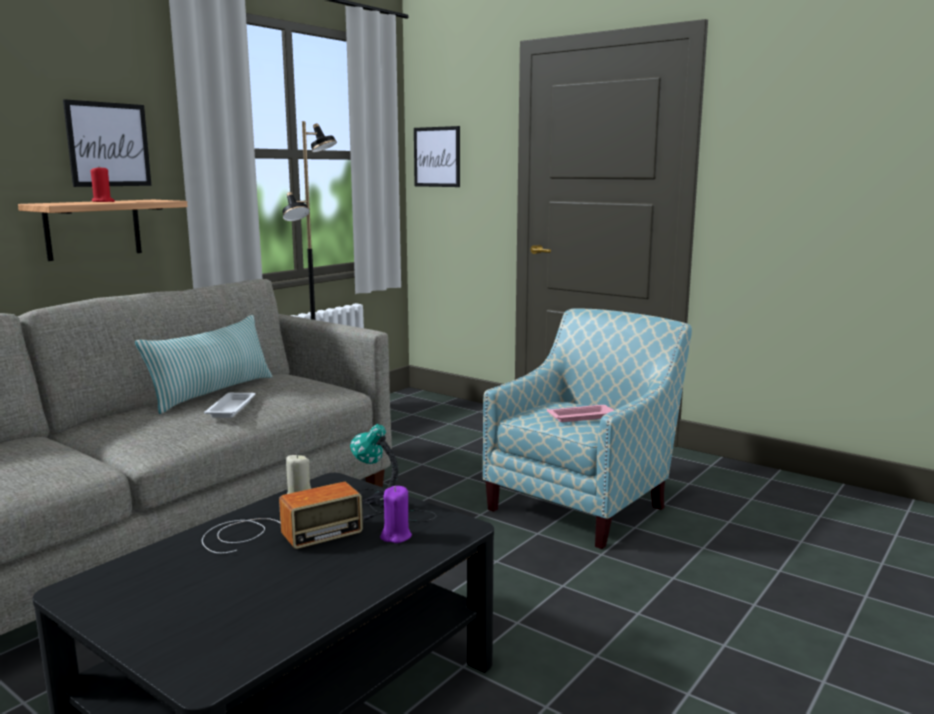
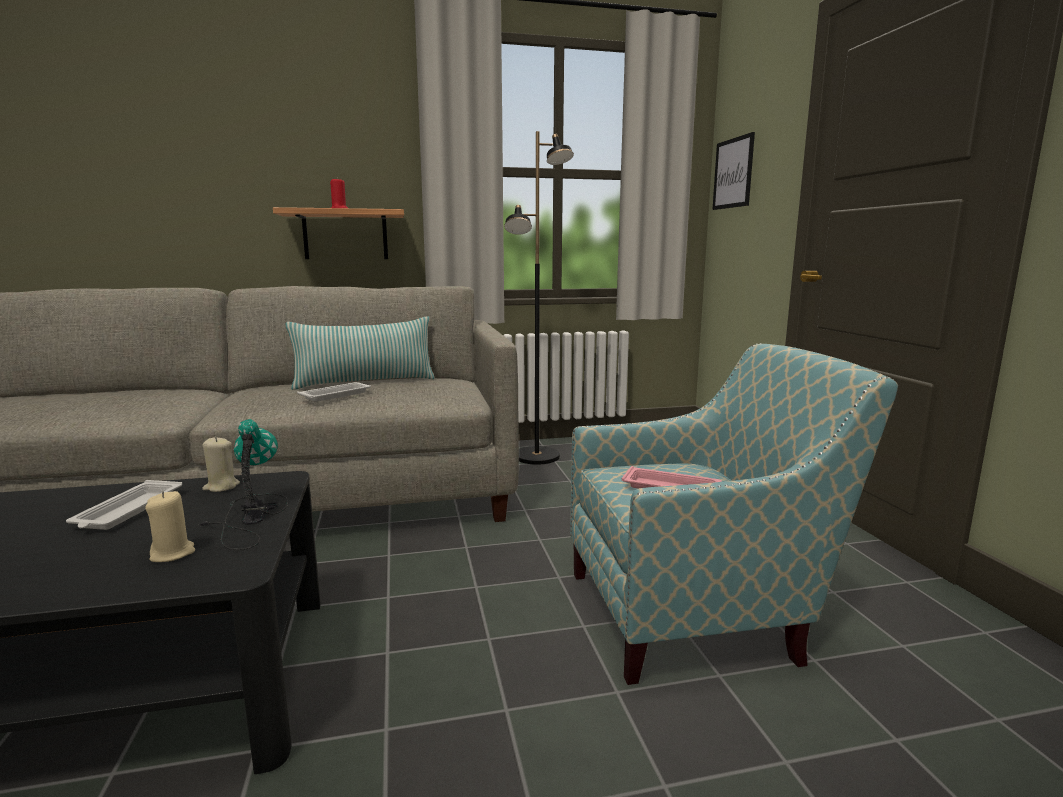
camera: 40 degrees right, 0 degrees up
picture [63,99,152,187] -> none
radio [202,482,363,554] -> white tray [66,480,182,530]
purple candle [380,486,412,543] -> beige candle [145,491,195,562]

